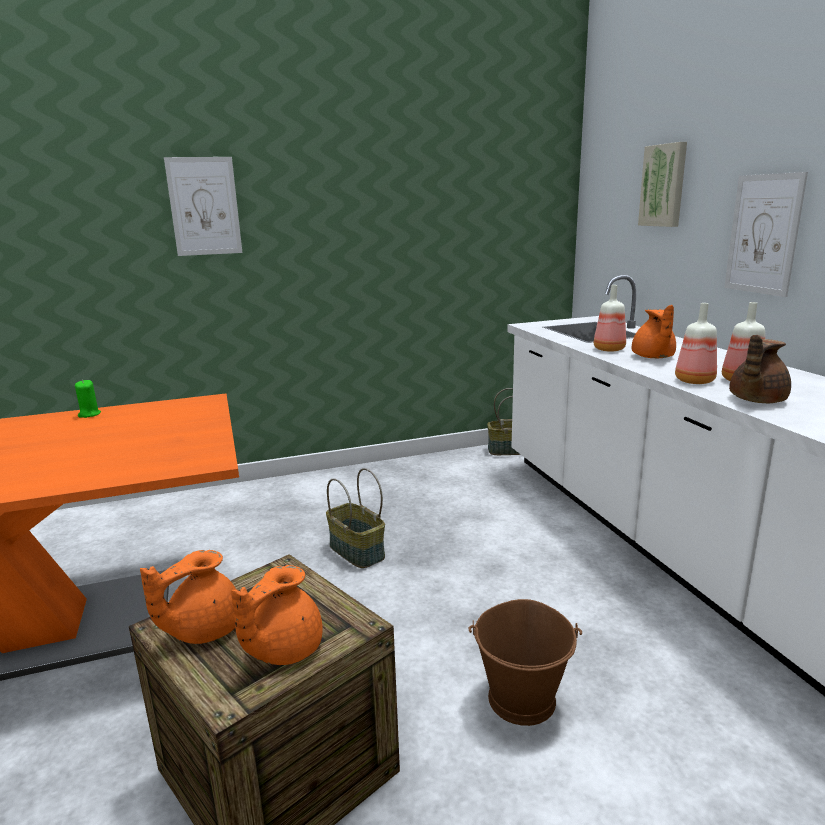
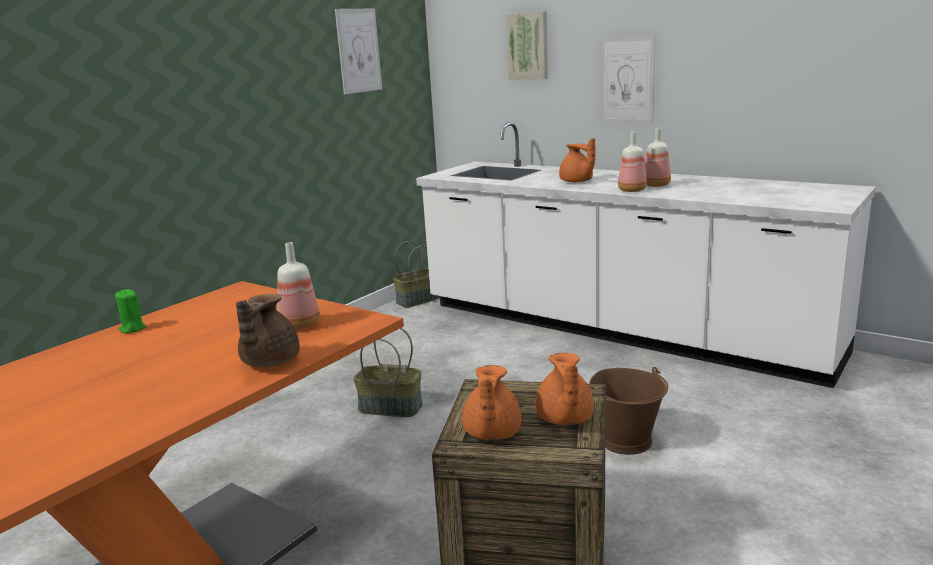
camera: 35 degrees left, 0 degrees up
picture [164,157,242,256] -> picture moved to [335,9,382,94]
bottle [594,285,626,352] -> bottle moved to [277,242,320,330]
brown teapot [729,335,791,403] -> brown teapot moved to [236,294,300,367]

